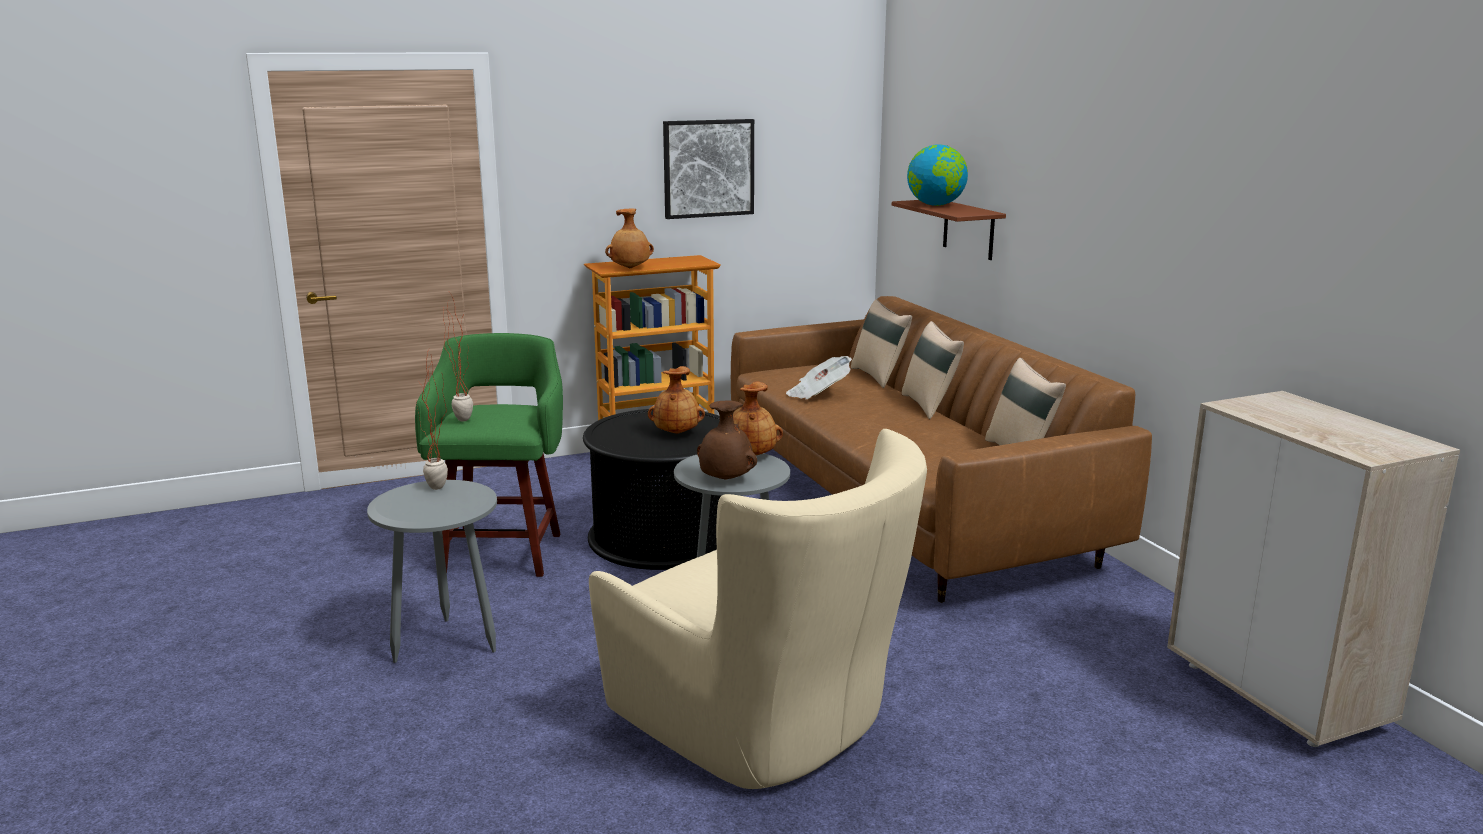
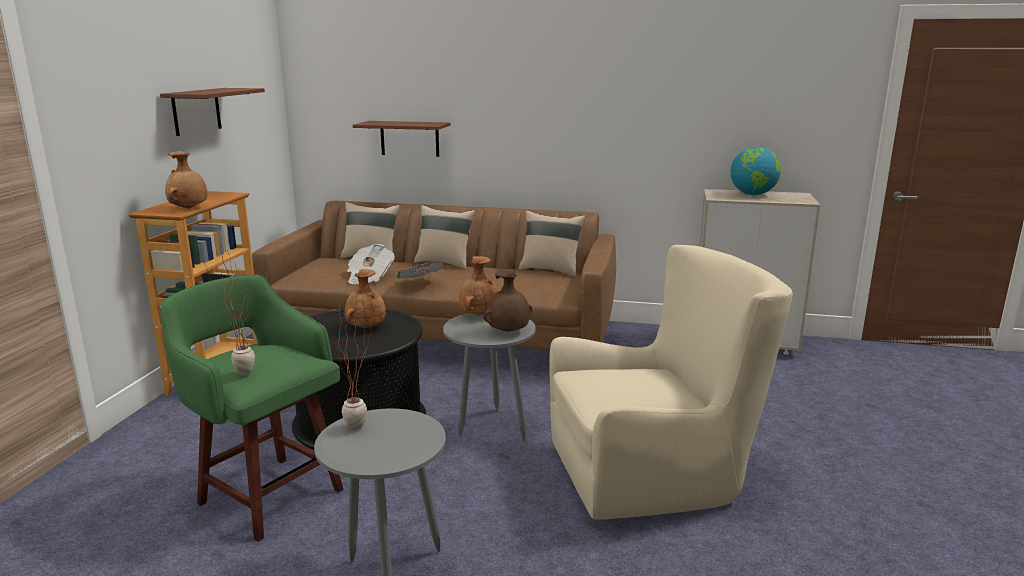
camera: 55 degrees left, 0 degrees up
picture [663,119,754,219] -> brown shelf [160,88,265,136]
globe [907,144,968,206] -> globe moved to [730,147,781,195]
none -> newspaper [396,262,444,279]

